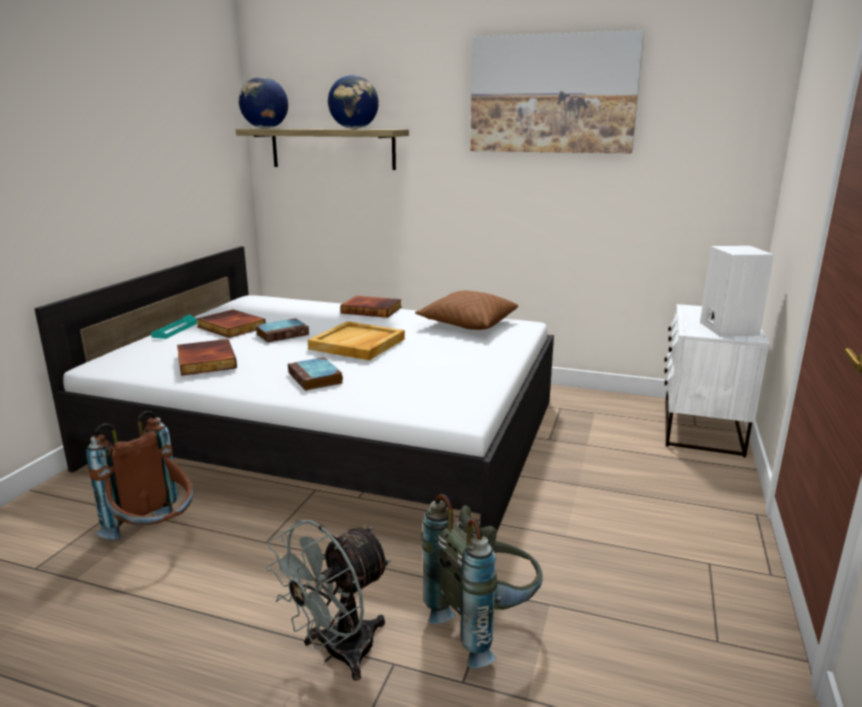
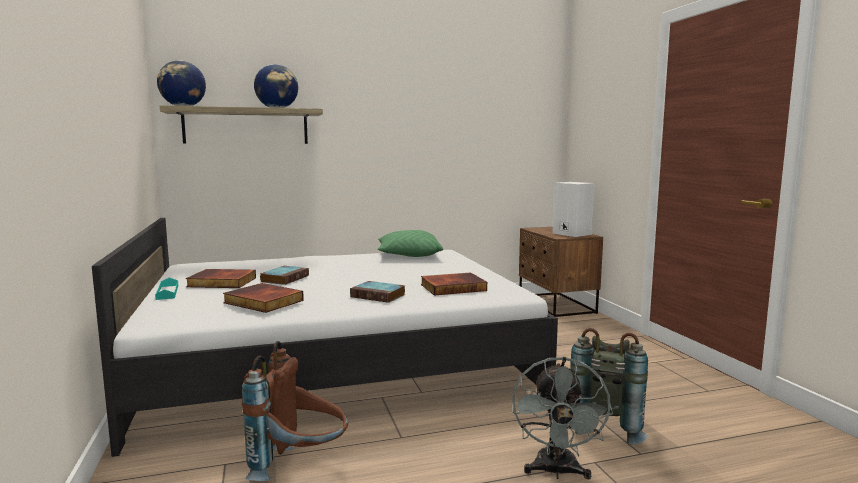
camera: 35 degrees left, 10 degrees down
beige tray [308,321,405,360] -> none
book [340,296,402,318] -> book moved to [421,272,487,296]
brown pillow [415,291,518,330] -> green pillow [378,230,444,257]
picture [470,30,644,154] -> none
white nightstand [664,304,769,457] -> brown nightstand [519,227,603,317]

